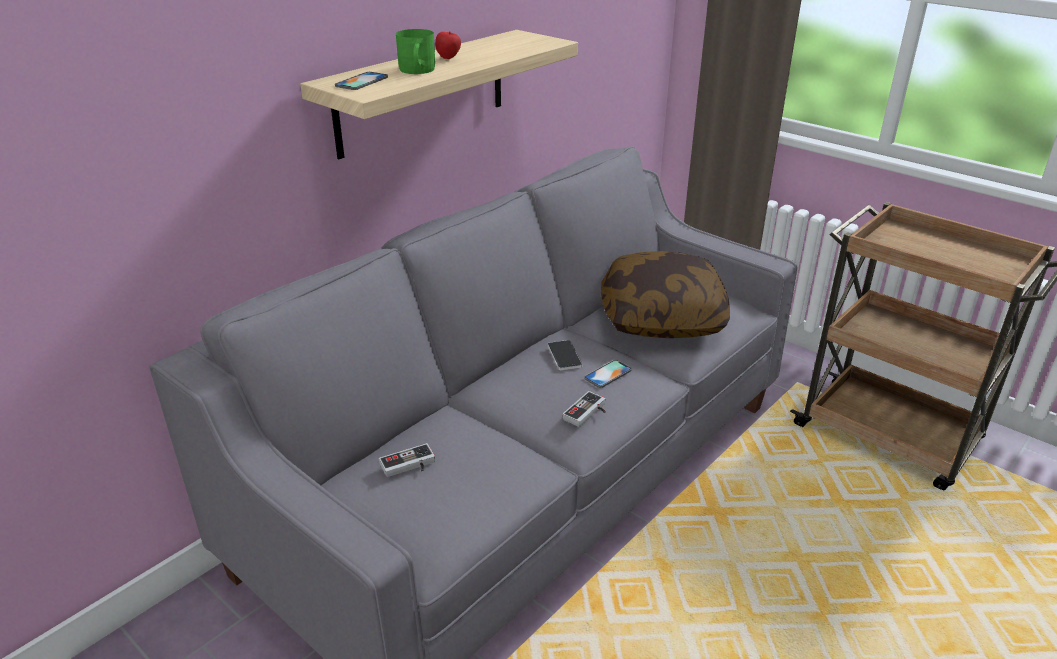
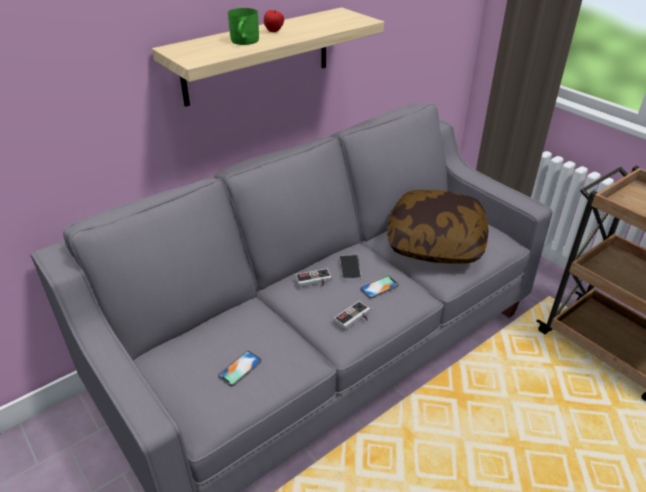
camera: 10 degrees right, 5 degrees up
phone [335,72,388,90] -> phone moved to [218,351,262,386]
game controller [379,443,435,477] -> game controller moved to [295,268,332,287]

